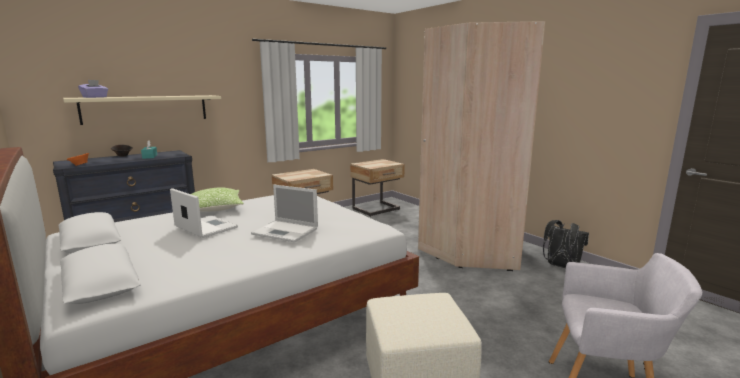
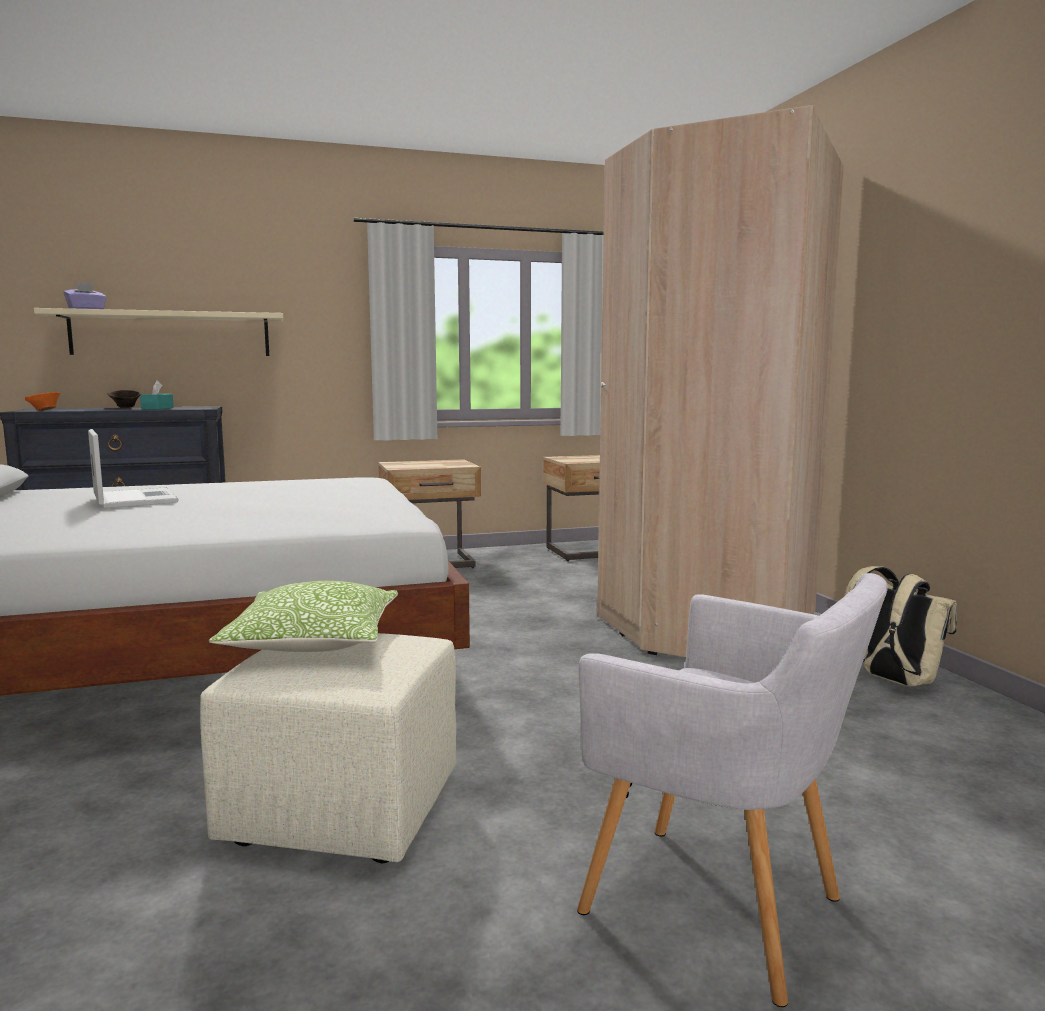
camera: 20 degrees right, 5 degrees down
pillow [191,188,244,212] -> pillow moved to [209,581,398,652]
laptop [251,185,318,242] -> none
black backpack [543,220,589,268] -> beige backpack [845,566,957,687]

